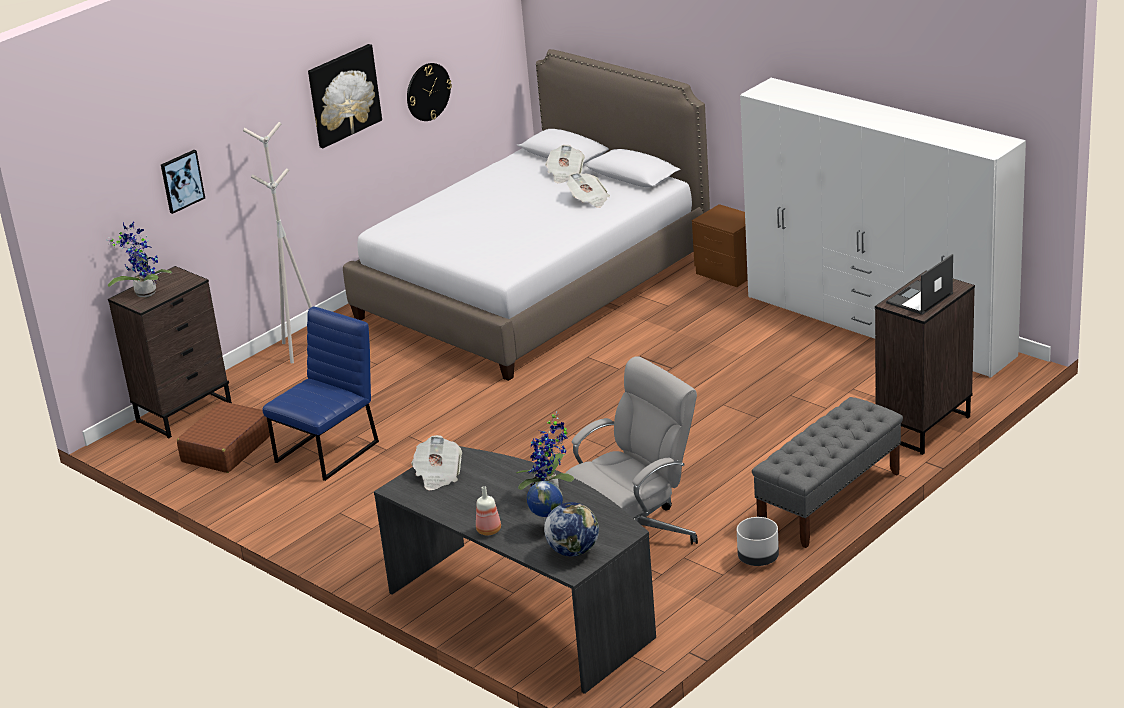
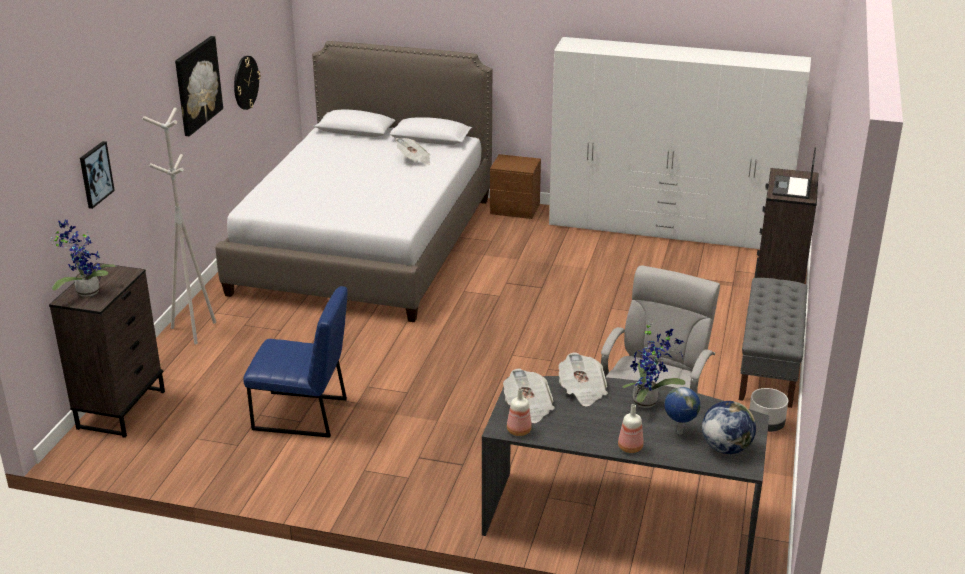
camera: 30 degrees left, 0 degrees up
brown suitcase [177,401,270,473] -> none
blue chair [262,306,379,481] -> blue chair turned 90 degrees clockwise [243,286,347,438]
newspaper [545,145,585,183] -> newspaper moved to [558,352,608,407]
none -> bottle [507,388,532,436]

